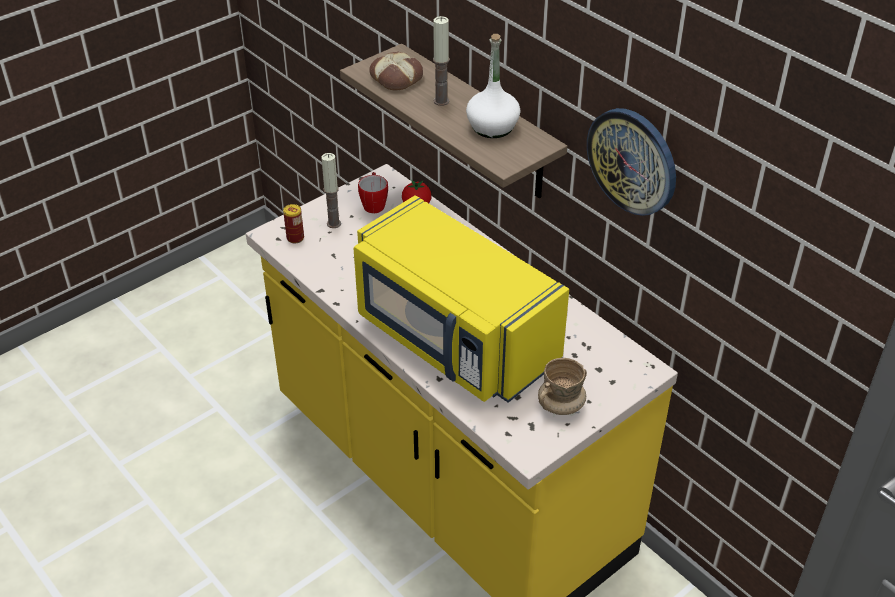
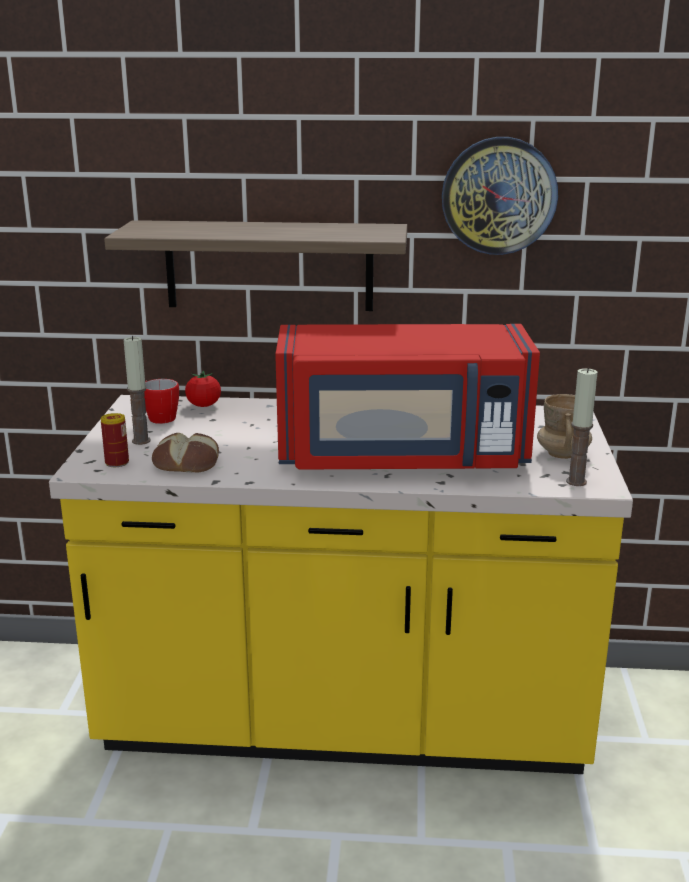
camera: 45 degrees left, 20 degrees down
yellow microwave [354,195,569,403] -> red microwave [275,324,540,470]
bread [369,52,423,90] -> bread moved to [152,433,219,473]
candle [433,16,450,106] -> candle moved to [566,367,598,486]
white bottle [466,34,520,138] -> none

